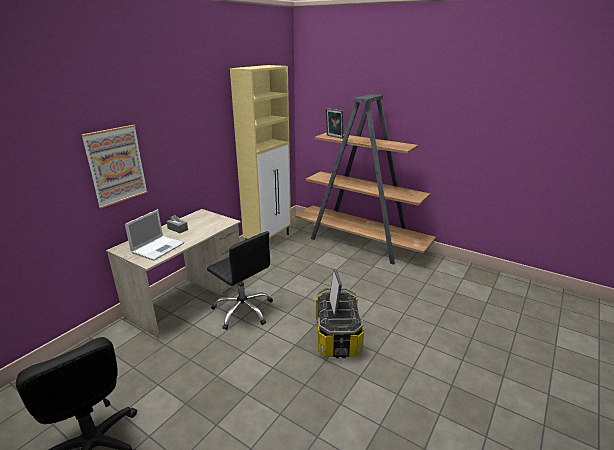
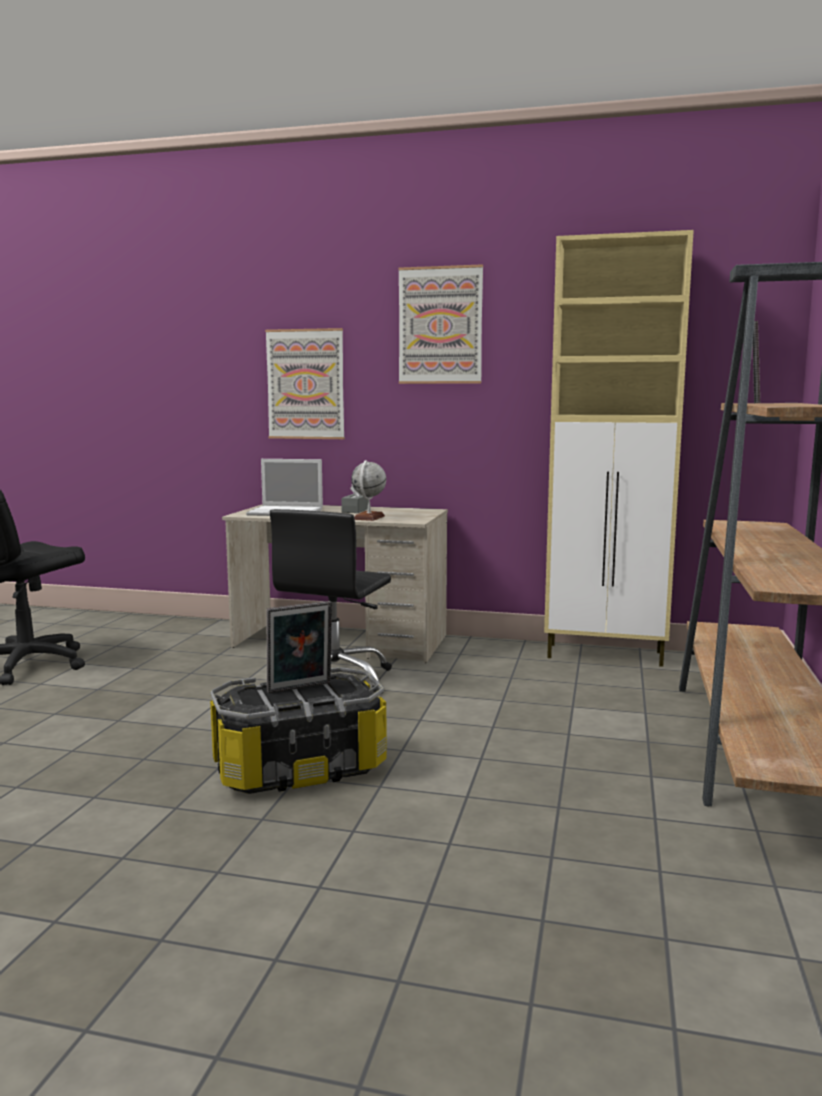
camera: 70 degrees right, 15 degrees down
none -> globe [351,460,386,521]
none -> picture [398,264,483,384]

